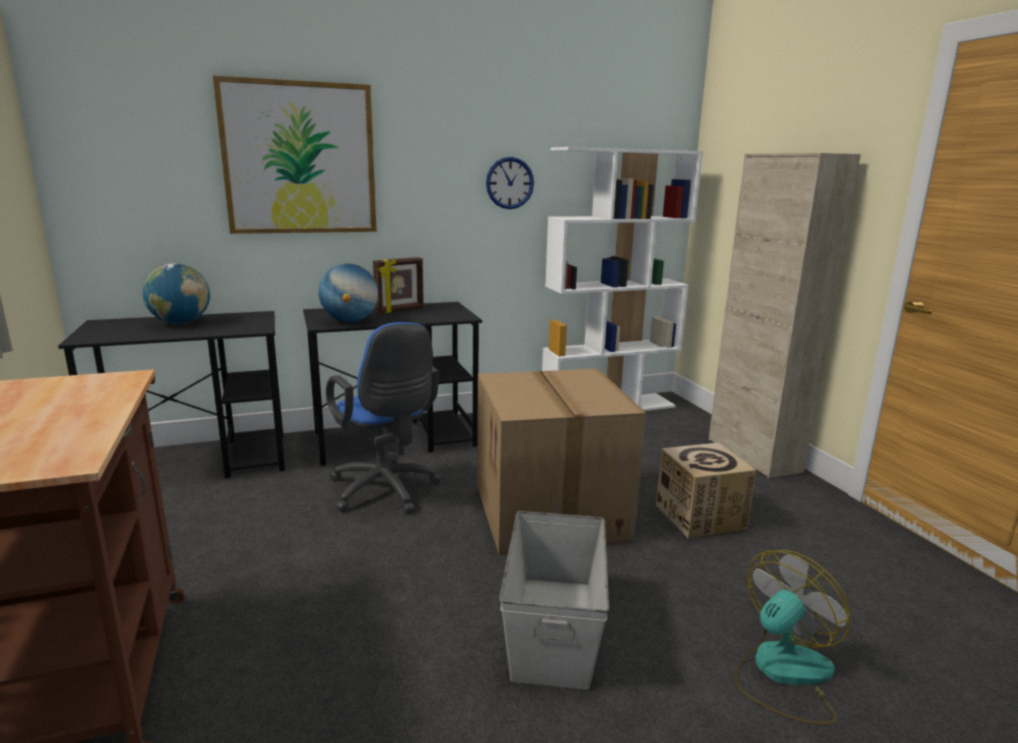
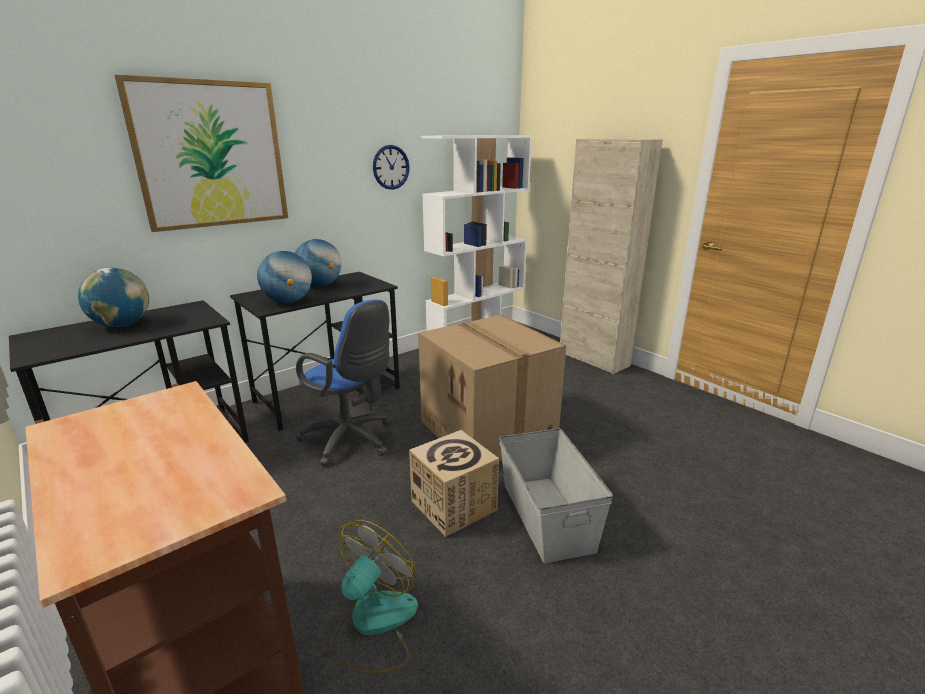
camera: 20 degrees left, 5 degrees up
picture frame [373,257,424,313] -> globe [295,239,341,287]
cardboard box [656,443,756,539] -> cardboard box moved to [409,430,499,537]
fan [735,550,850,725] -> fan moved to [328,520,418,673]

